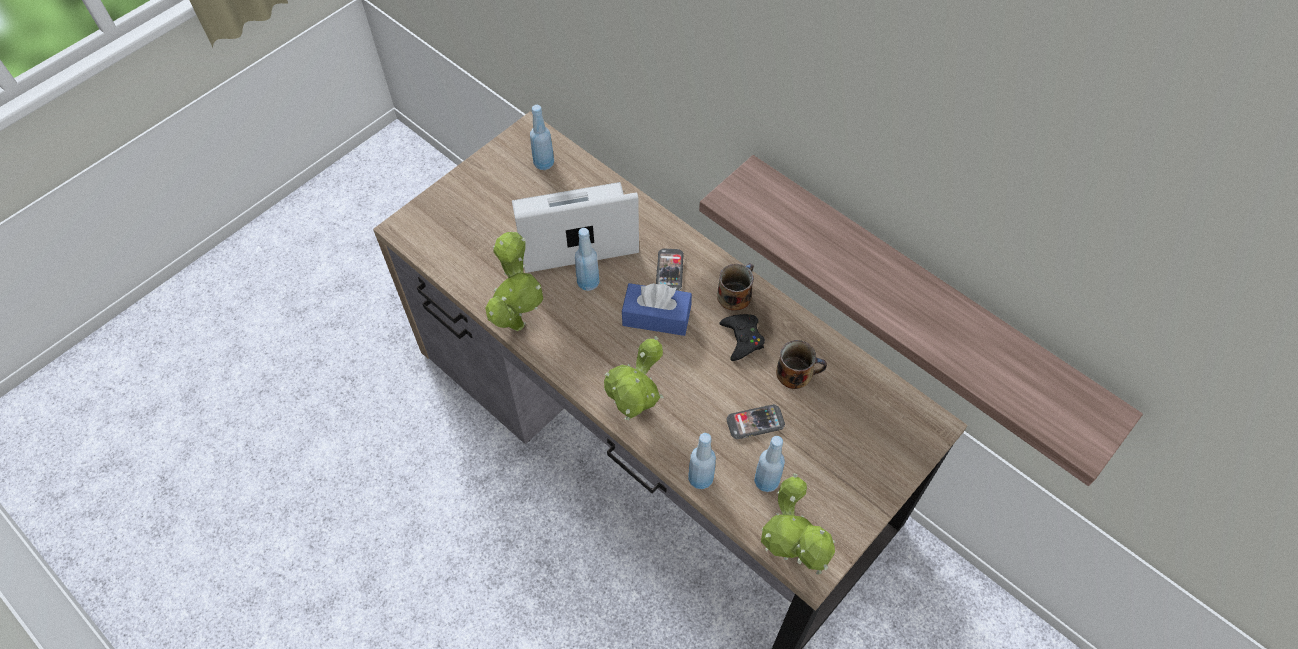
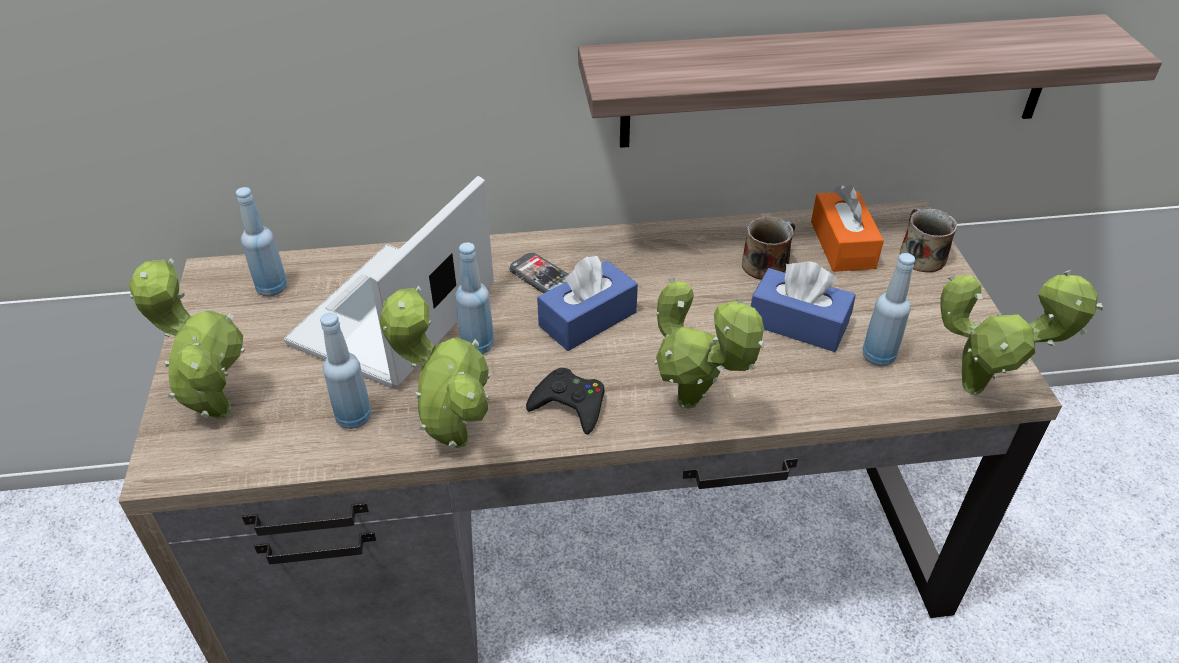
camera: 50 degrees left, 15 degrees down
blue bottle [688,433,716,489] -> blue bottle moved to [320,313,371,429]
mug [717,263,754,310] -> mug moved to [900,208,957,272]
black game controller [720,314,765,361] -> black game controller moved to [526,368,605,435]
phone [727,404,785,439] -> blue tissue box [751,261,856,352]
none -> potted plant [129,258,245,419]
none -> orange tissue box [811,185,884,272]

